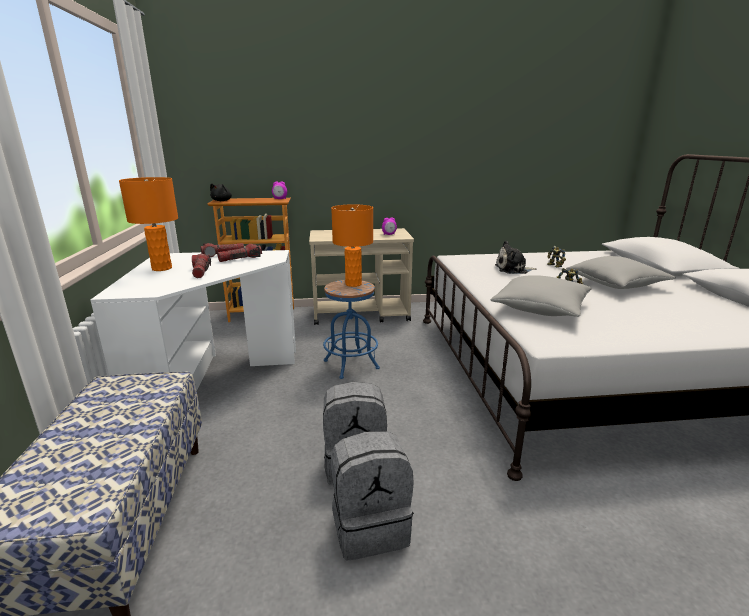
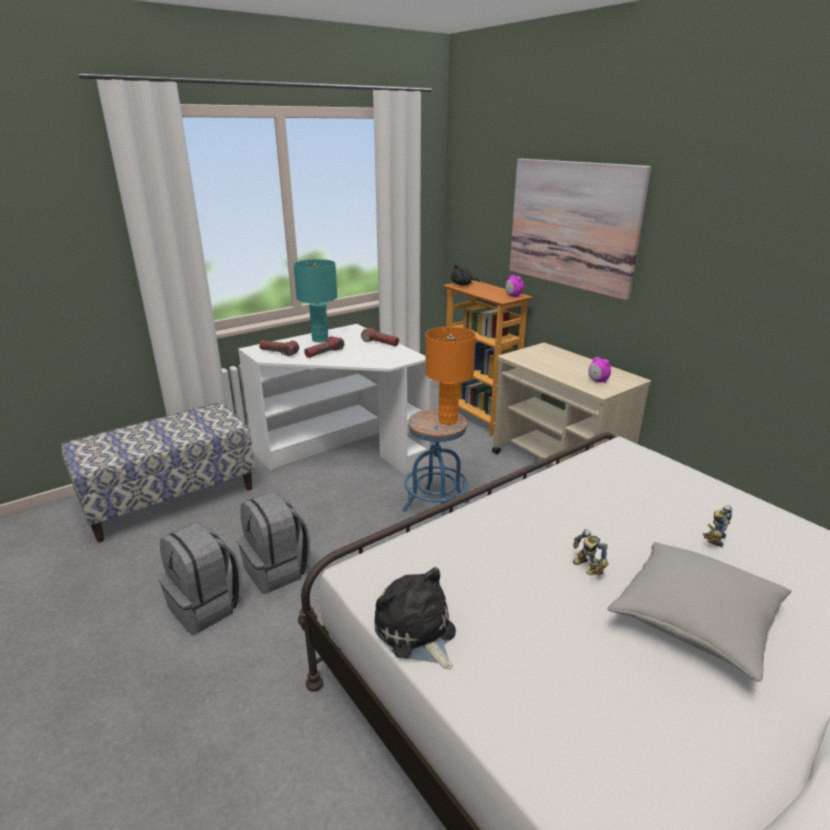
camera: 60 degrees right, 5 degrees up
orange table lamp [119,177,178,271] -> turquoise table lamp [294,259,337,342]
flashlight [217,244,262,262] -> flashlight moved to [259,340,299,356]
grey pillow [491,275,592,317] -> none
plush toy [495,241,537,274] -> plush toy moved to [375,567,456,670]
none -> picture [509,159,651,300]

